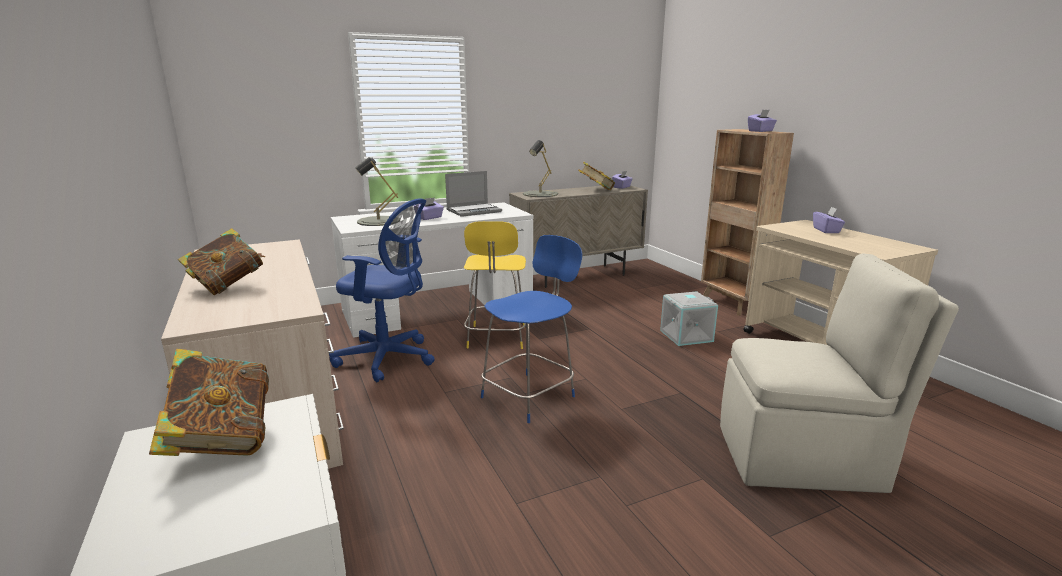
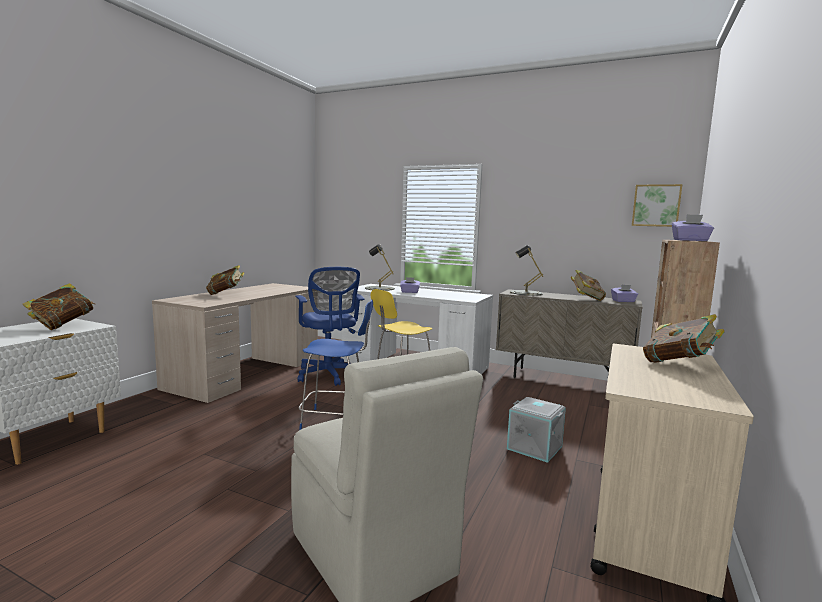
camera: 50 degrees right, 10 degrees down
laptop [445,171,502,217] -> none
purple tissue box [813,207,845,233] -> book [643,314,725,363]
none -> picture [632,184,682,227]

